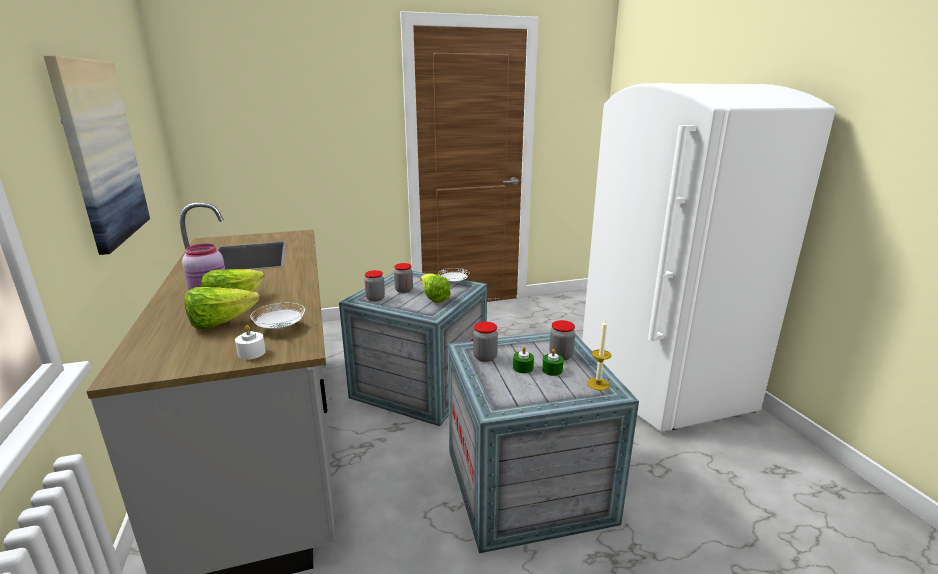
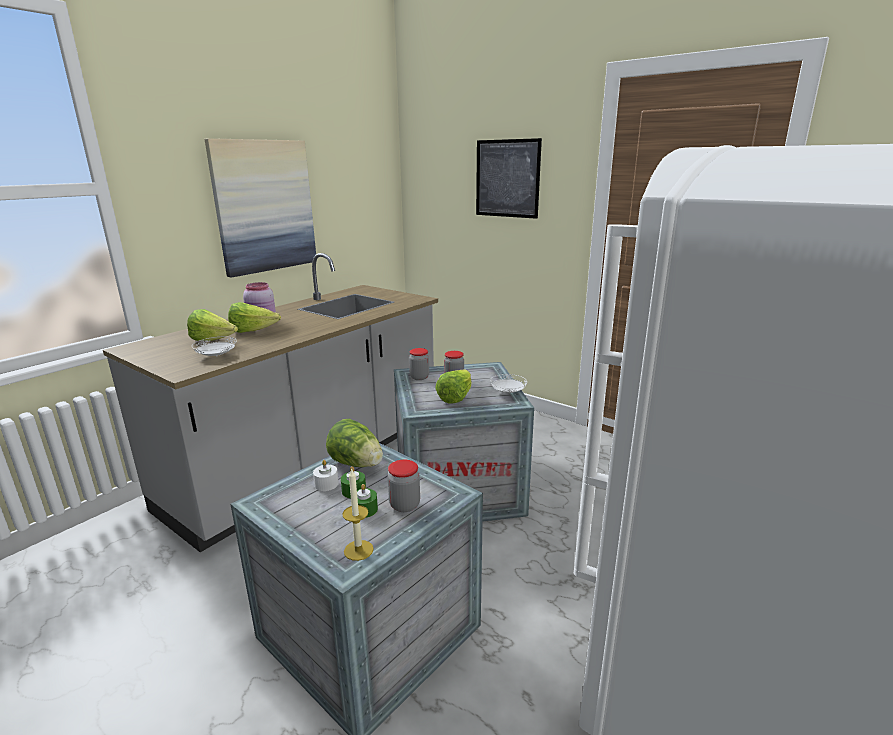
camera: 55 degrees right, 0 degrees up
white candle [235,325,266,360] -> white candle moved to [313,460,339,491]
jar [473,322,498,362] -> lettuce [326,419,383,467]
none -> picture [476,138,542,219]

